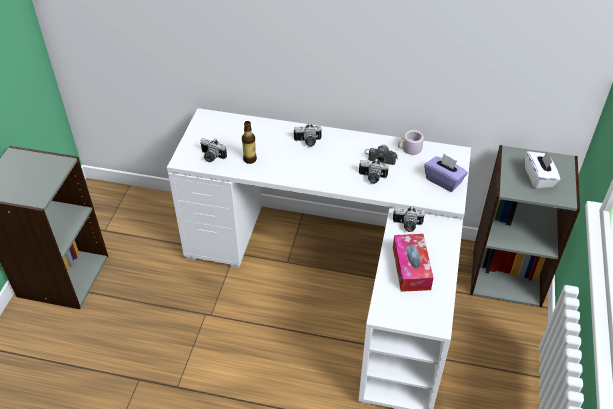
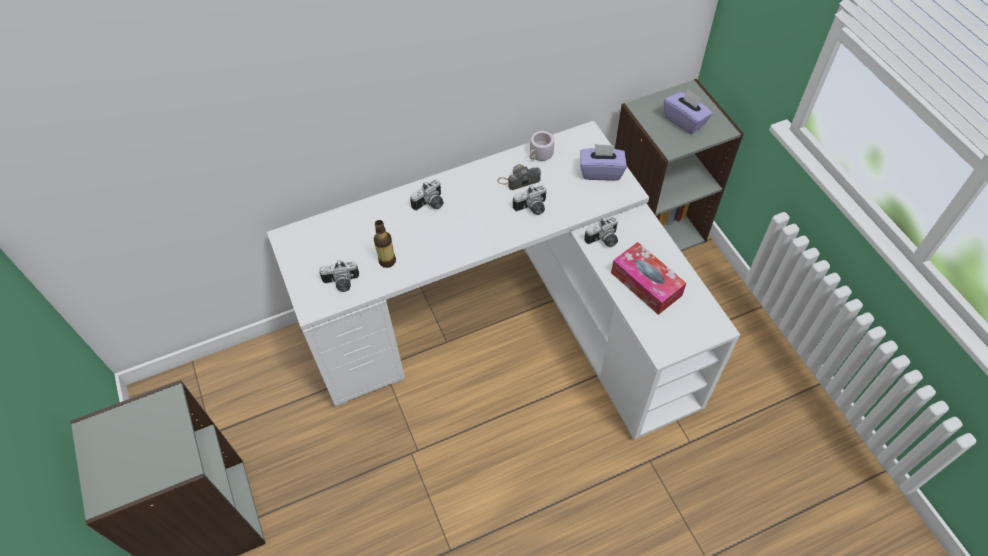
camera: 35 degrees left, 10 degrees up
white tissue box [525,151,560,189] -> purple tissue box [664,89,713,134]

